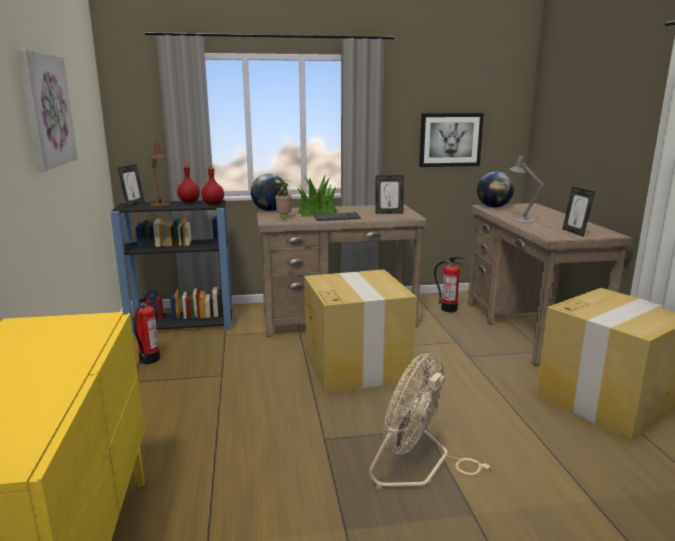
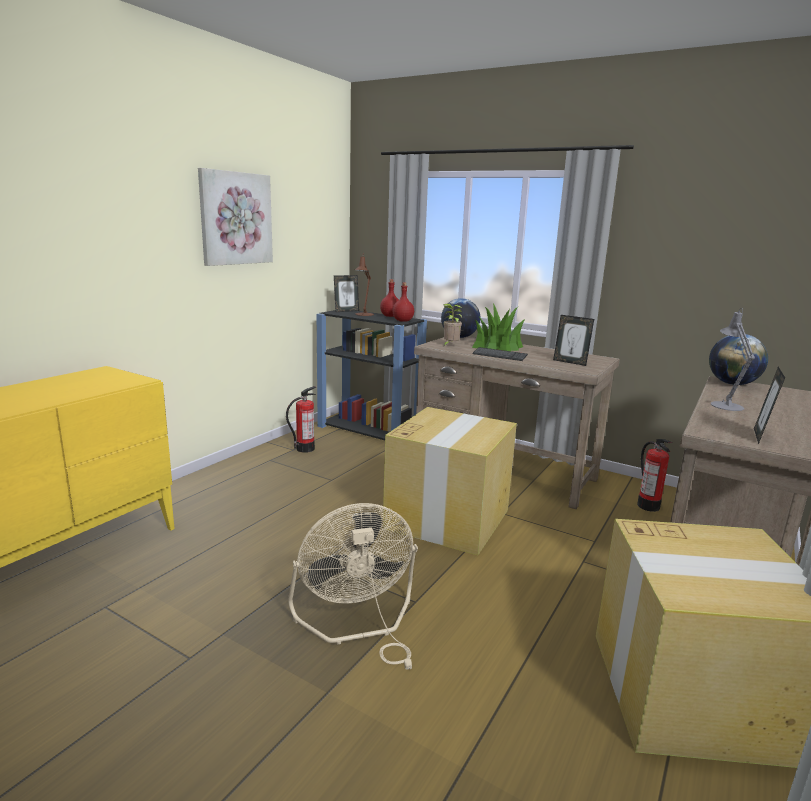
camera: 40 degrees right, 0 degrees up
picture [419,113,484,167] -> none

